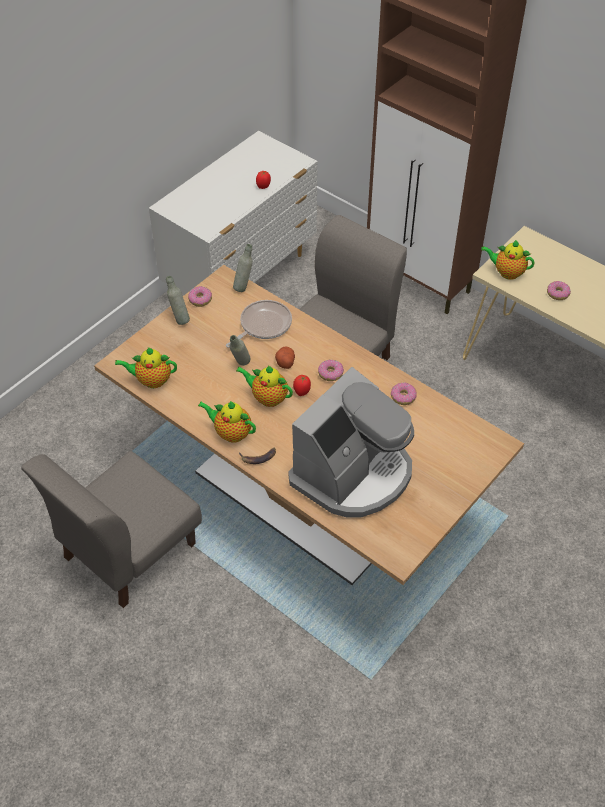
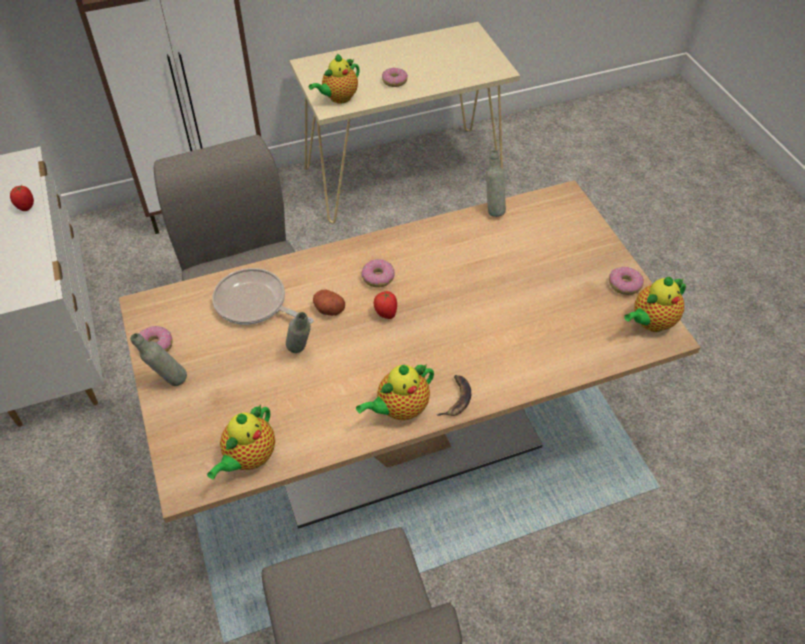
camera: 60 degrees left, 0 degrees up
frying pan [226,300,292,348] -> frying pan turned 45 degrees counterclockwise [212,268,314,325]
grey bottle [233,244,253,292] -> grey bottle moved to [486,150,506,217]
teapot [236,365,293,407] -> teapot moved to [624,277,686,332]
coffee machine [289,367,414,518] -> none
donut [391,382,417,405] -> donut moved to [609,267,644,295]

